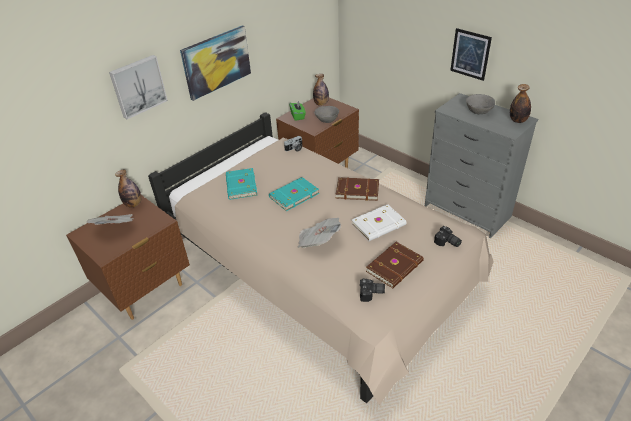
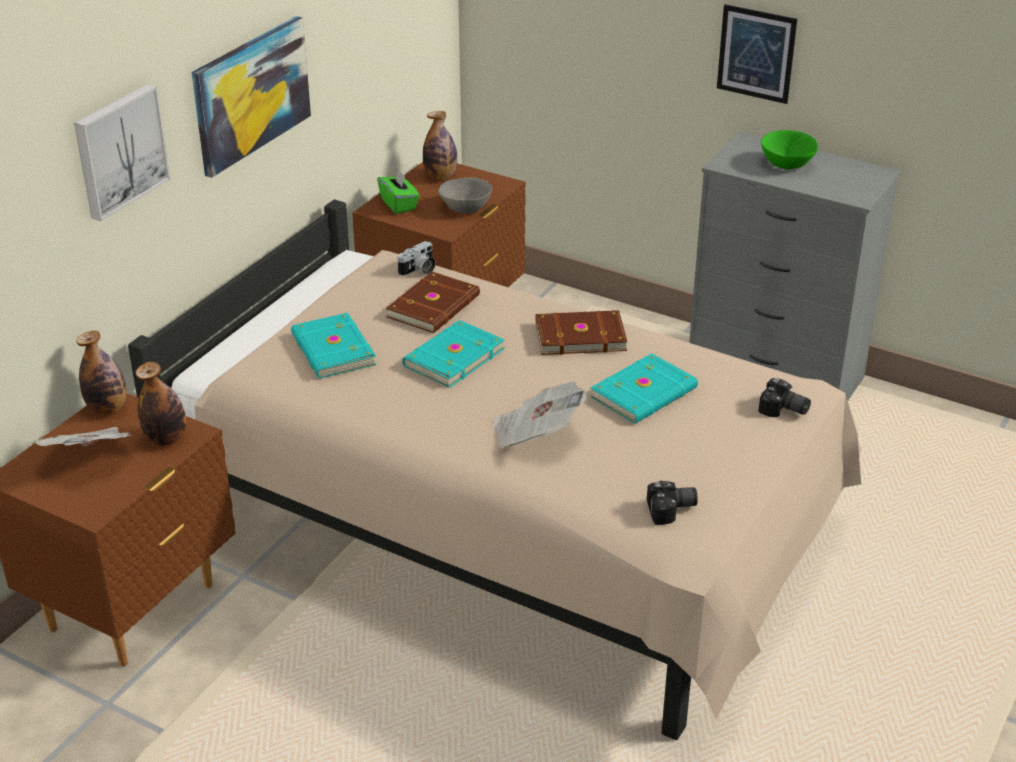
camera: 15 degrees left, 5 degrees down
white book [352,204,407,241] -> turquoise book [590,353,698,424]
brown book [366,242,424,288] -> brown book moved to [386,272,480,333]
grey bowl [466,94,495,114] -> green bowl [761,130,818,169]
bottle [510,84,531,123] -> bottle moved to [136,362,186,445]

